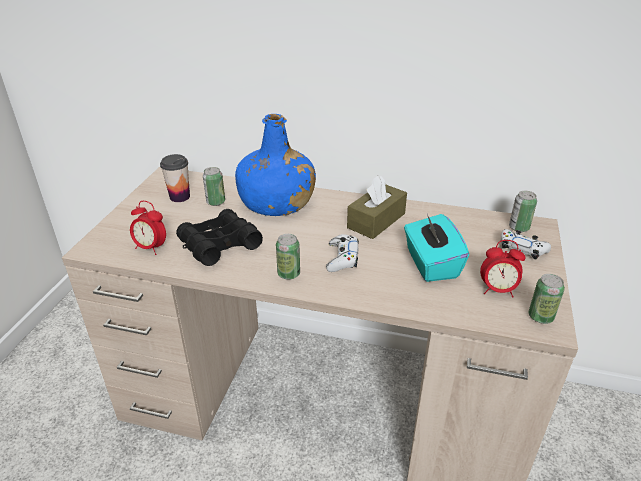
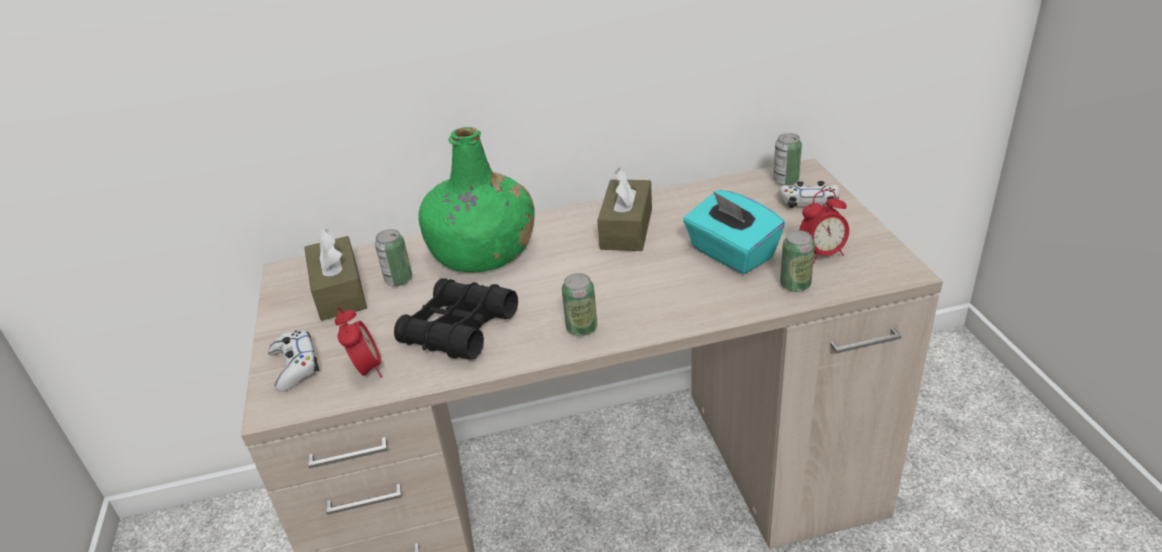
camera: 25 degrees left, 0 degrees up
alarm clock [130,201,166,255] -> alarm clock turned 105 degrees counterclockwise [335,307,382,378]
cup [160,154,190,202] -> brown tissue box [304,229,367,321]
blue bottle [235,114,316,216] -> green bottle [418,127,535,272]
white game controller [326,234,359,272] -> white game controller moved to [268,330,320,392]
can [528,274,565,324] -> can moved to [780,230,815,292]

